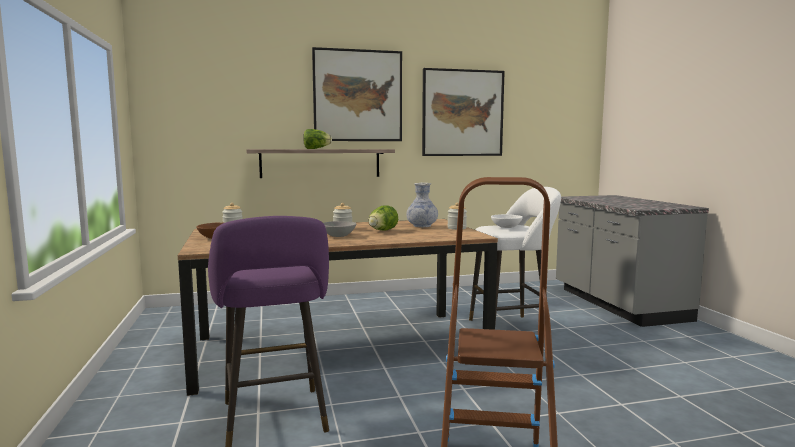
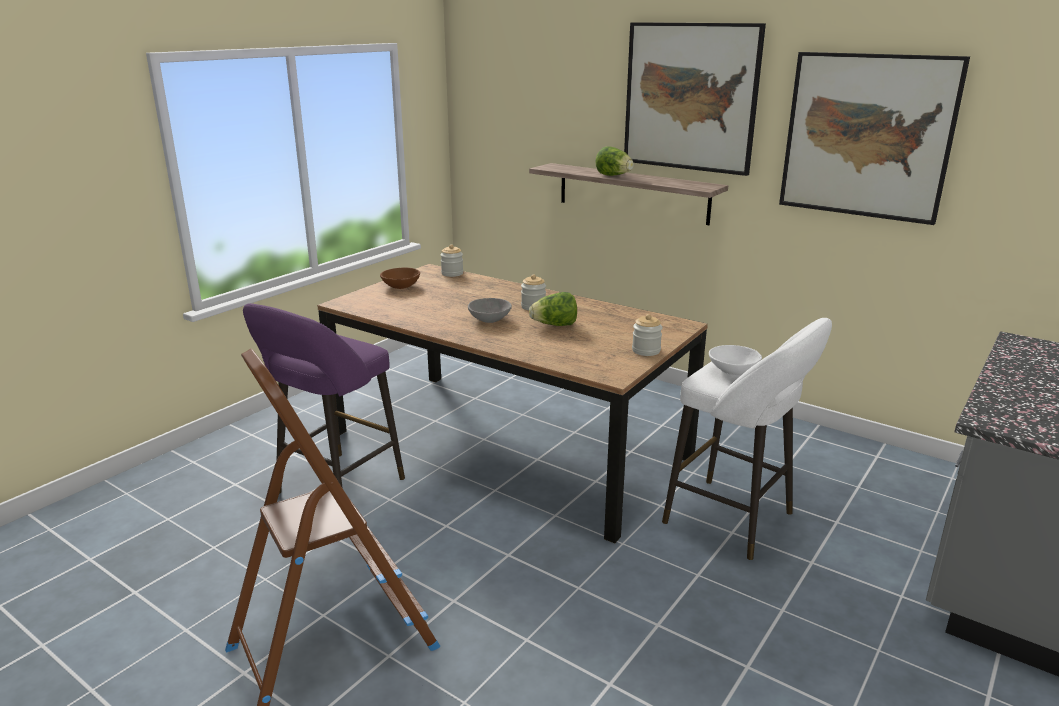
camera: 50 degrees right, 15 degrees up
vase [406,183,438,227] -> none

